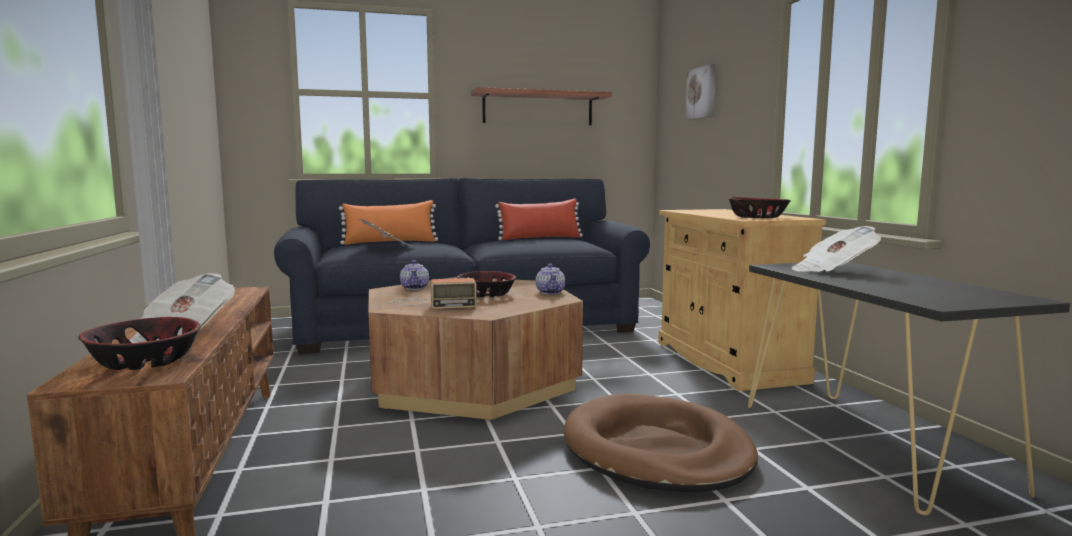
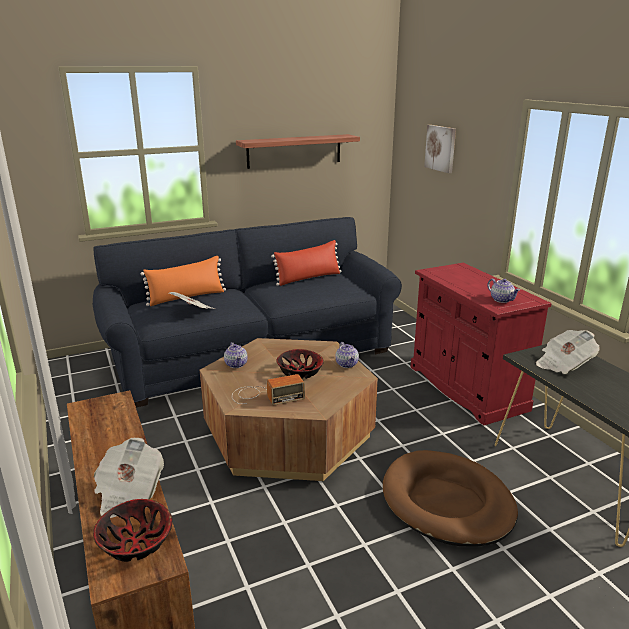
camera: 10 degrees left, 15 degrees up
beige cabinet [658,209,826,391] -> red cabinet [411,263,552,425]
bowl [728,197,791,218] -> teapot [487,279,520,303]

